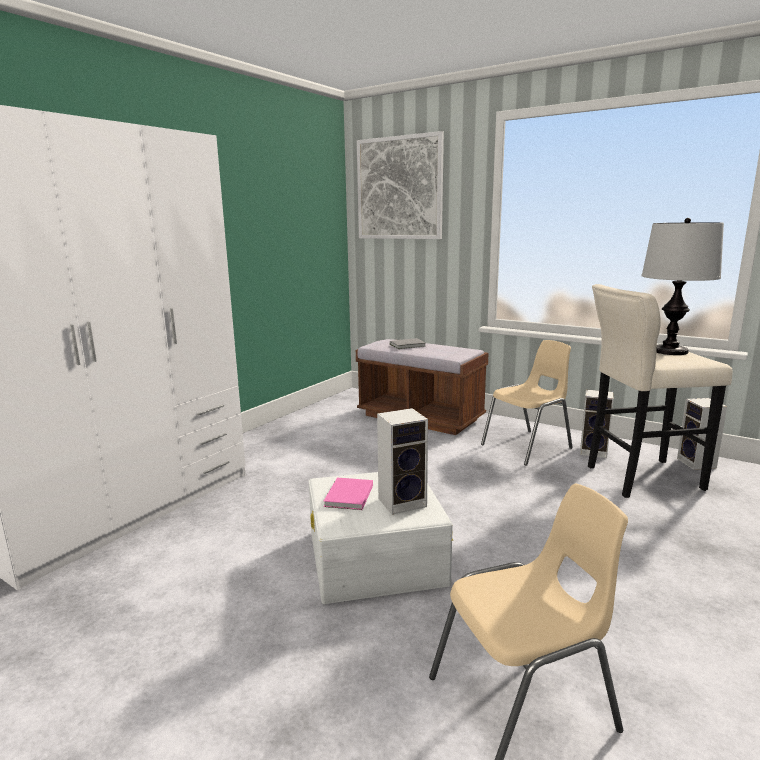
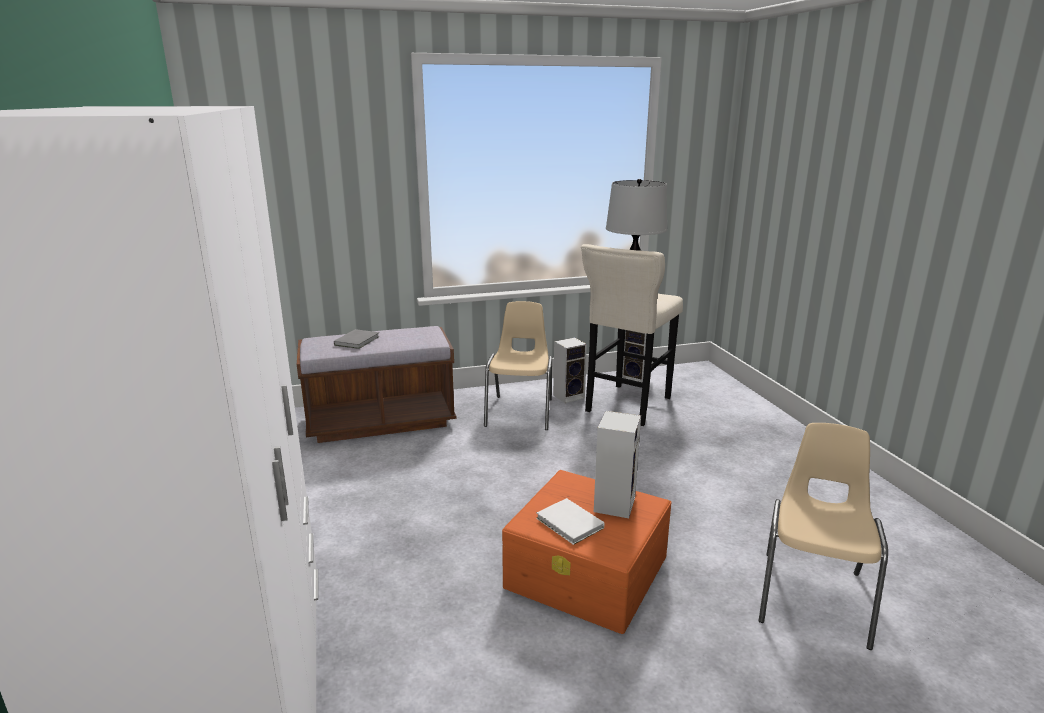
camera: 50 degrees left, 5 degrees up
white storage box [309,472,453,604] -> orange storage box [502,470,671,634]
pink book [324,478,373,510] -> white book [536,498,604,545]
picture [357,131,444,239] -> none

